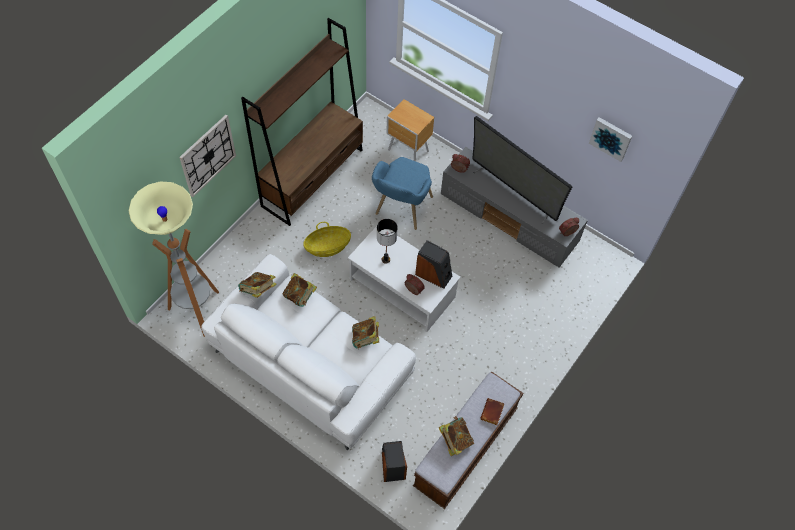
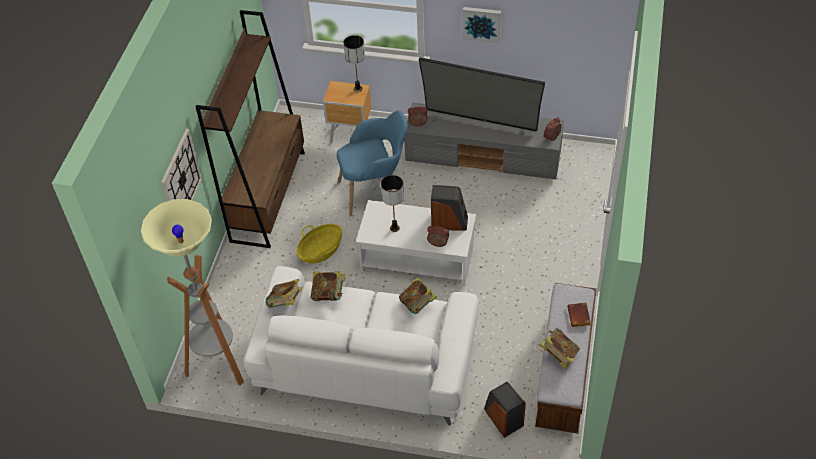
camera: 20 degrees left, 10 degrees down
blue armchair [372,157,433,230] -> blue armchair turned 105 degrees counterclockwise [336,110,408,217]
picture [589,117,632,162] -> picture moved to [462,7,501,43]
none -> table lamp [344,35,365,92]

